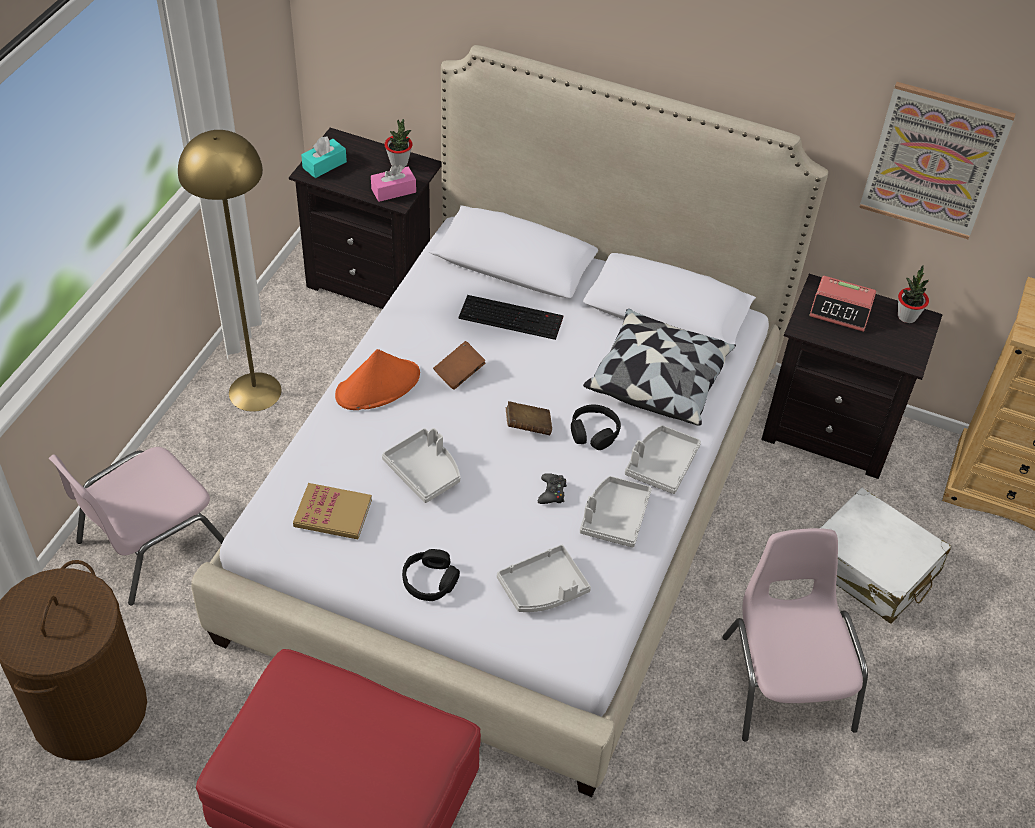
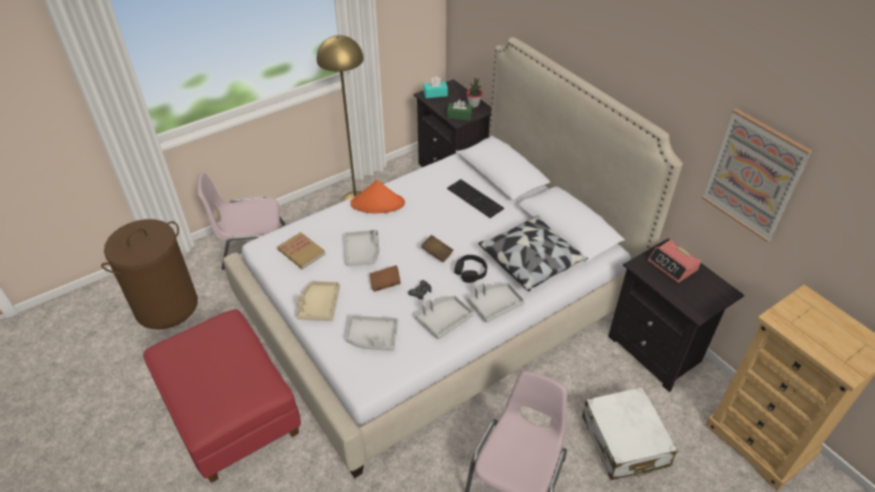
camera: 35 degrees right, 5 degrees down
pink tissue box [371,165,416,202] -> green tissue box [447,99,472,121]
black headphones [402,549,460,601] -> beige tray [296,281,340,321]
brown book [433,341,486,390] -> brown book moved to [370,265,401,292]
potted plant [898,265,929,323] -> none

